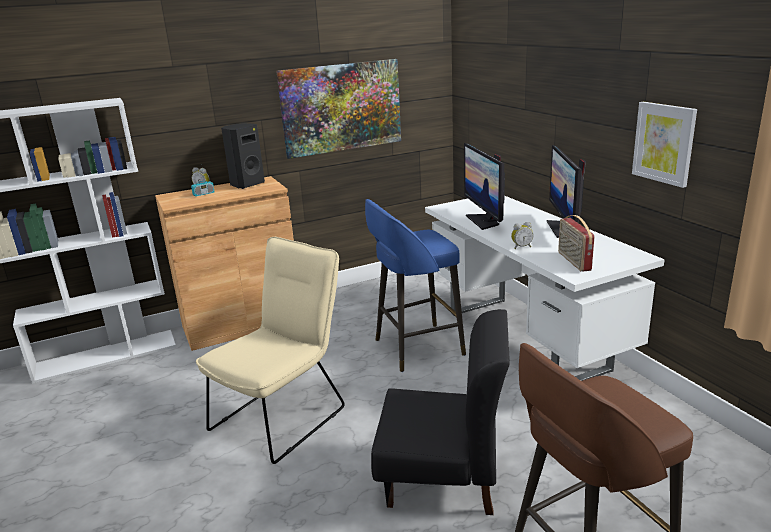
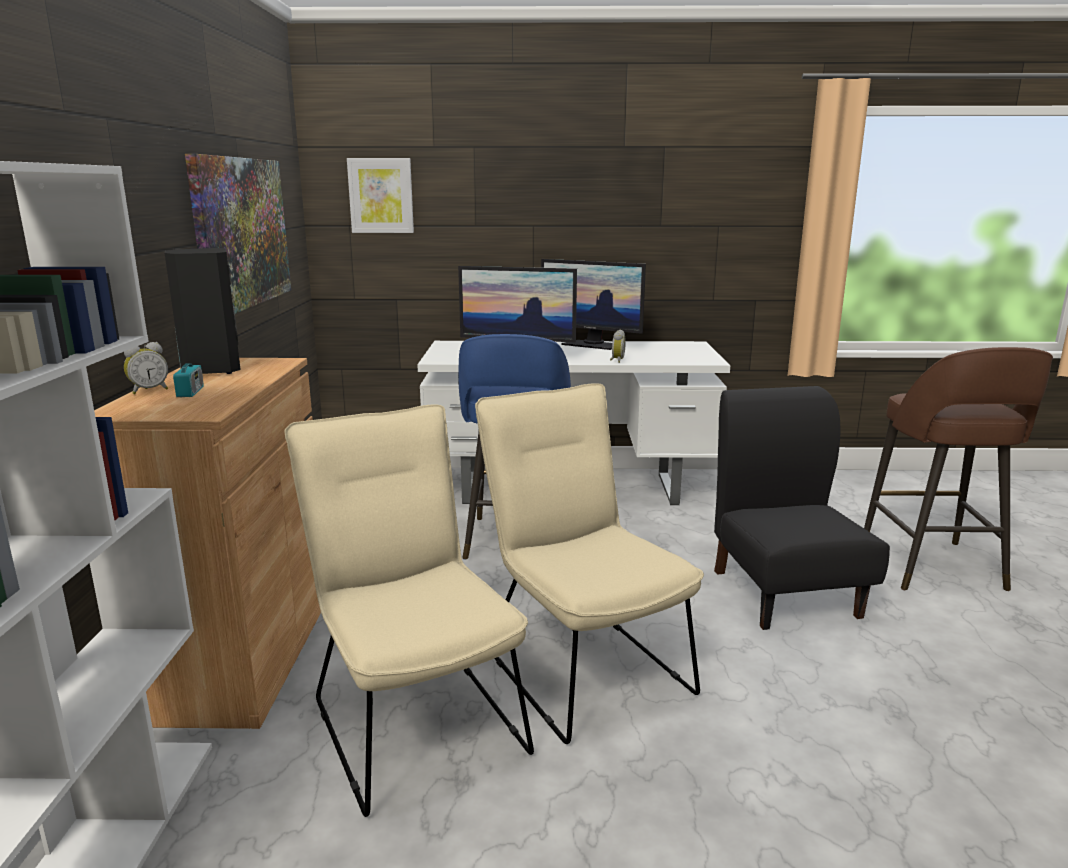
camera: 65 degrees left, 5 degrees down
black chair [371,309,510,515] -> black chair turned 45 degrees counterclockwise [714,386,890,630]
radio [558,215,594,272] -> none
picture [632,102,697,188] -> picture moved to [347,158,414,233]
none -> beige chair [284,405,534,817]

